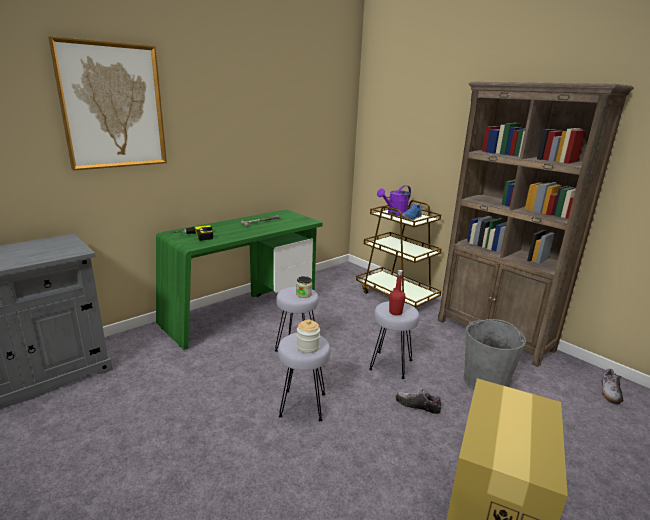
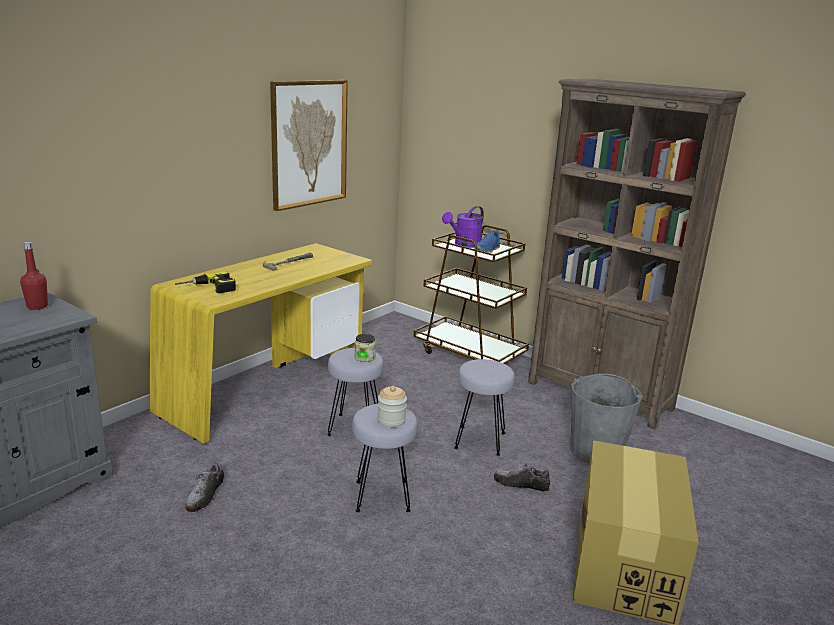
camera: 10 degrees left, 0 degrees up
picture [48,36,167,171] -> picture moved to [270,80,348,211]
green desk [156,210,323,350] -> yellow desk [149,243,372,444]
red bottle [389,270,406,315] -> red bottle moved to [20,242,48,310]
shoe [601,369,624,405] -> shoe moved to [186,463,224,512]

